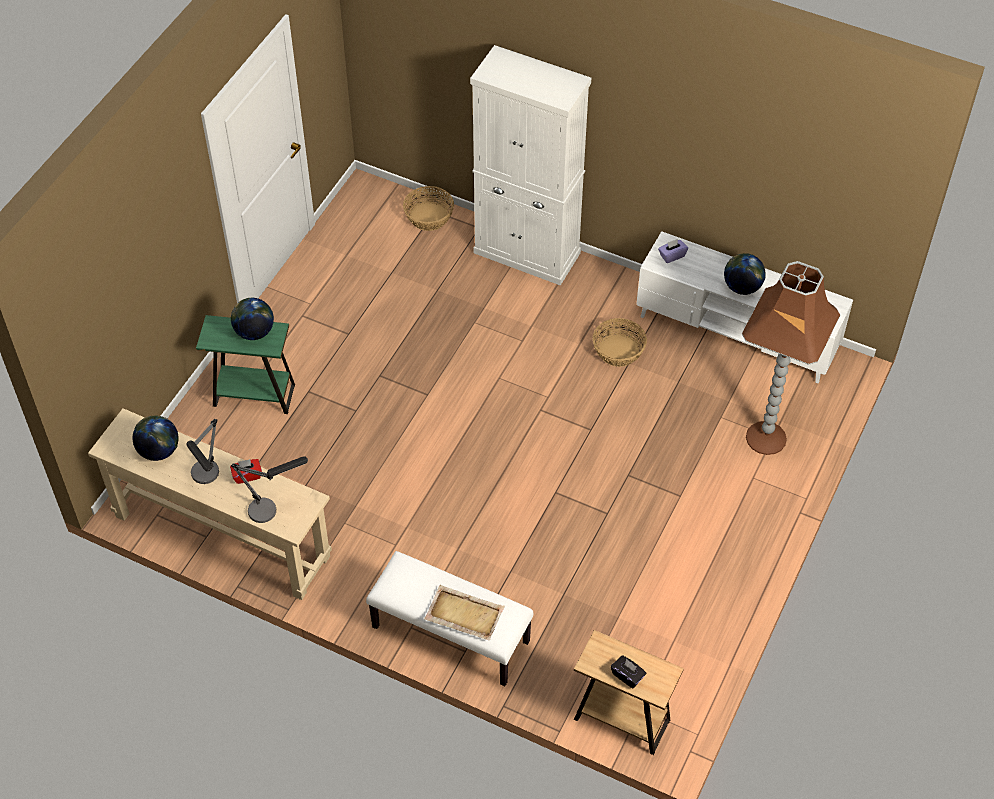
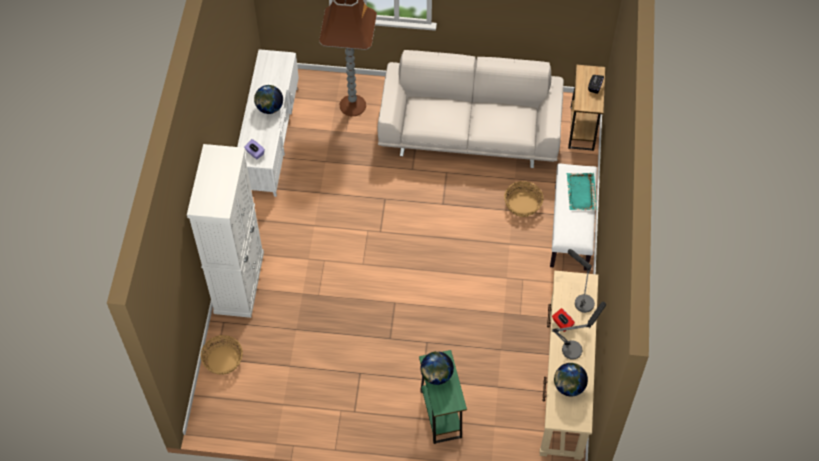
camera: 110 degrees left, 5 degrees up
beige tray [424,585,505,640] -> turquoise tray [567,173,597,210]
basket [592,318,647,367] -> basket moved to [504,181,543,217]
none -> white sofa [378,50,564,168]

